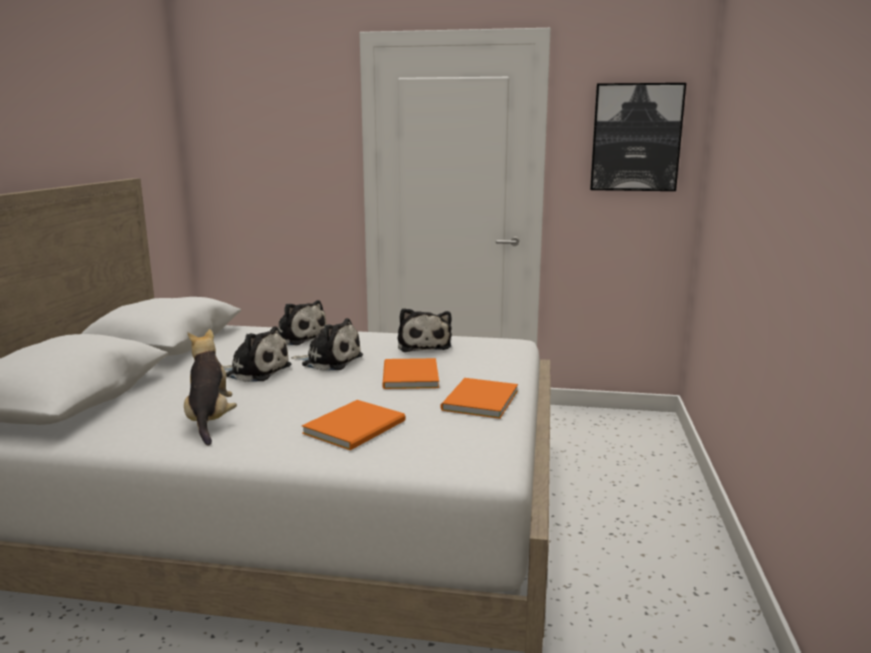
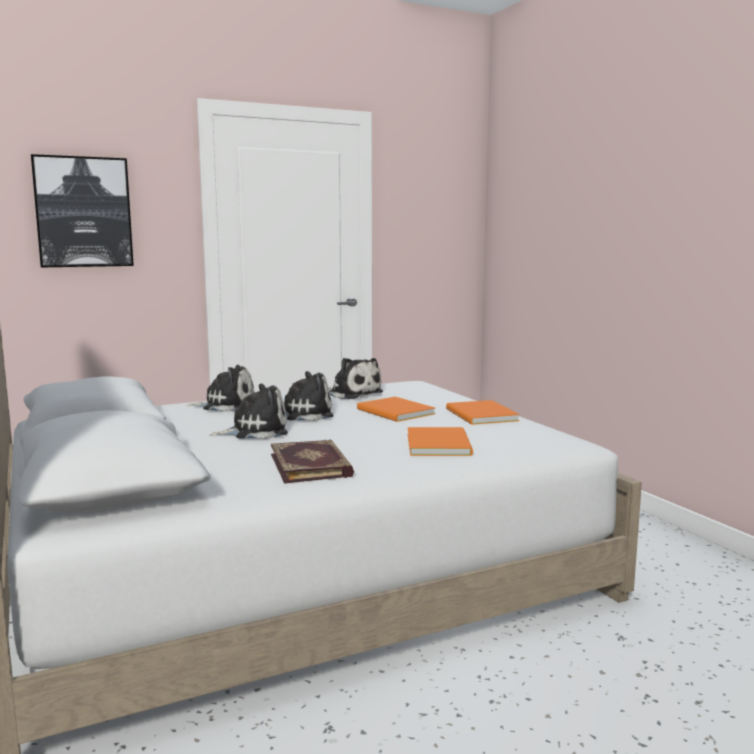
camera: 35 degrees left, 5 degrees down
plush toy [184,329,237,446] -> book [271,440,354,484]
picture [590,83,686,191] -> picture moved to [31,154,134,267]

